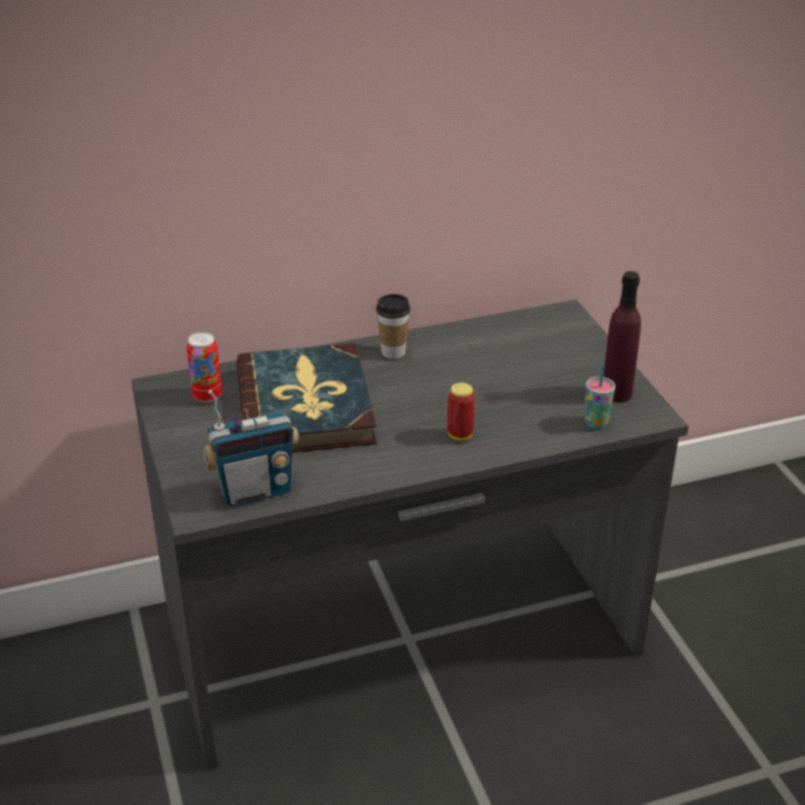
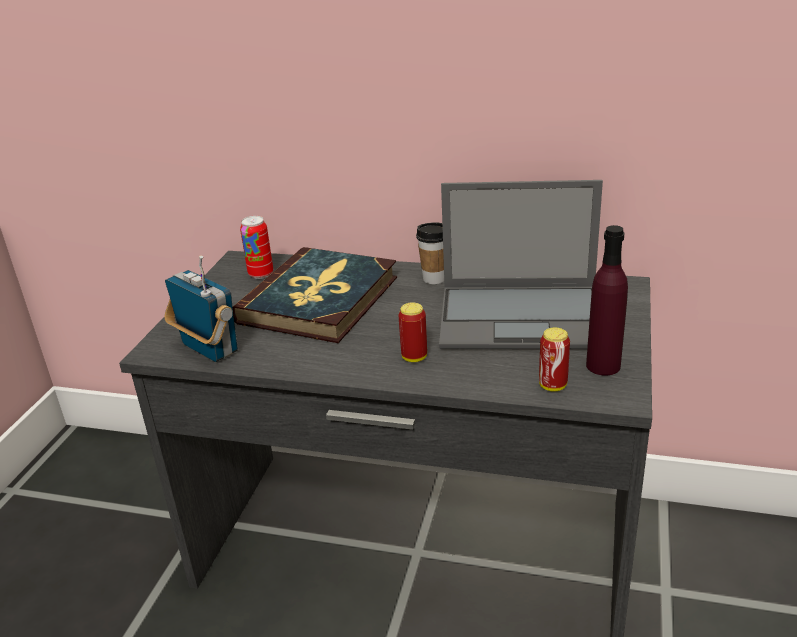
camera: 35 degrees right, 5 degrees down
radio [203,390,299,506] -> radio turned 150 degrees counterclockwise [164,256,238,362]
cup [585,364,615,429] -> can [539,327,570,392]
none -> laptop [439,180,603,349]

